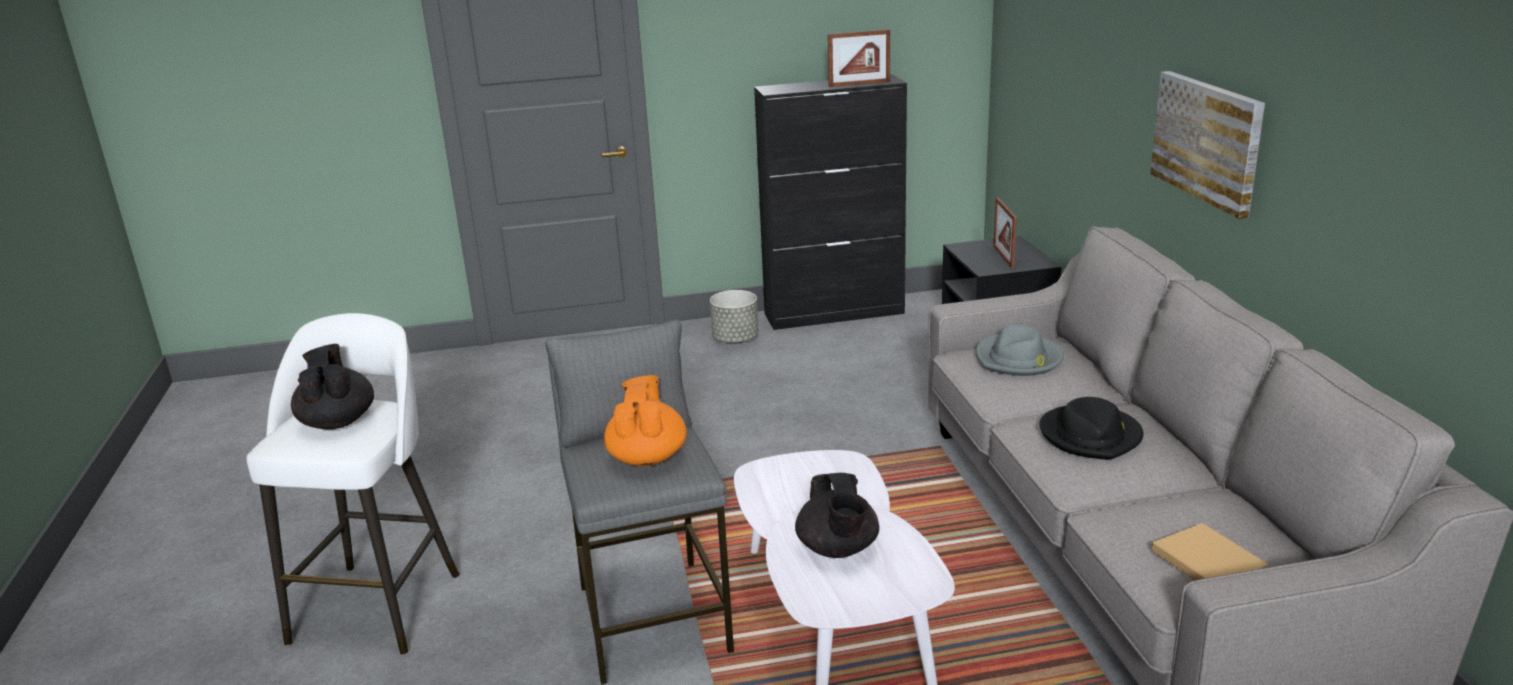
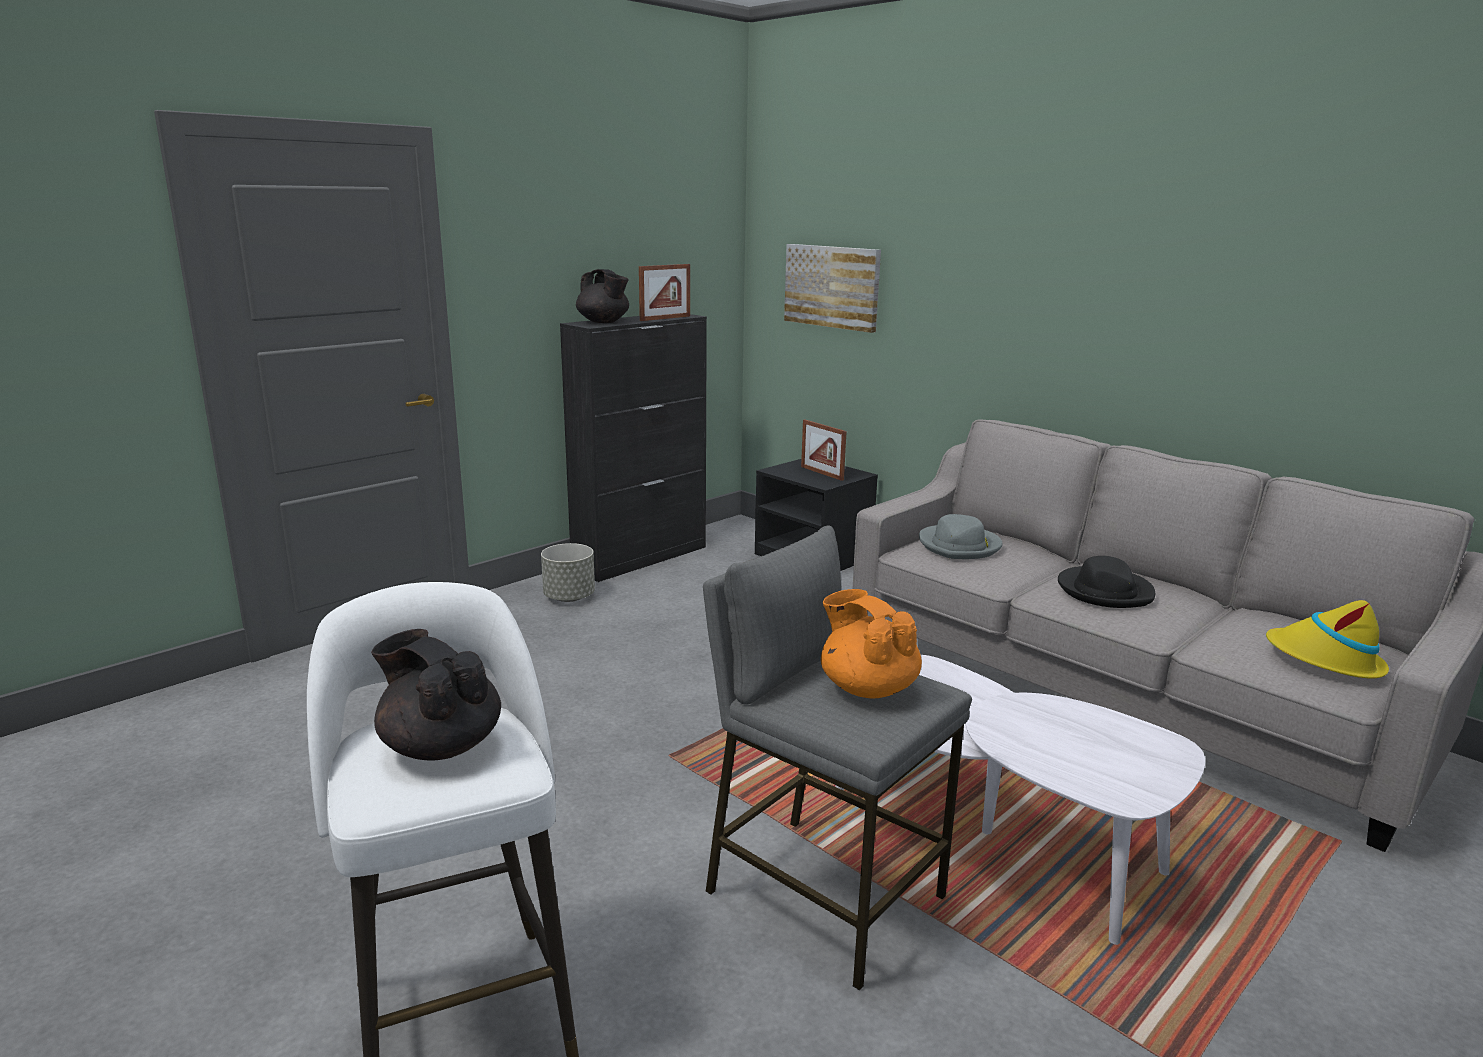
camera: 35 degrees left, 5 degrees down
black teapot [795,473,879,558] -> black teapot moved to [576,269,629,323]
picture [1150,71,1265,219] -> picture moved to [784,244,881,333]
beige book [1151,523,1269,581] -> yellow hat [1266,600,1389,679]

